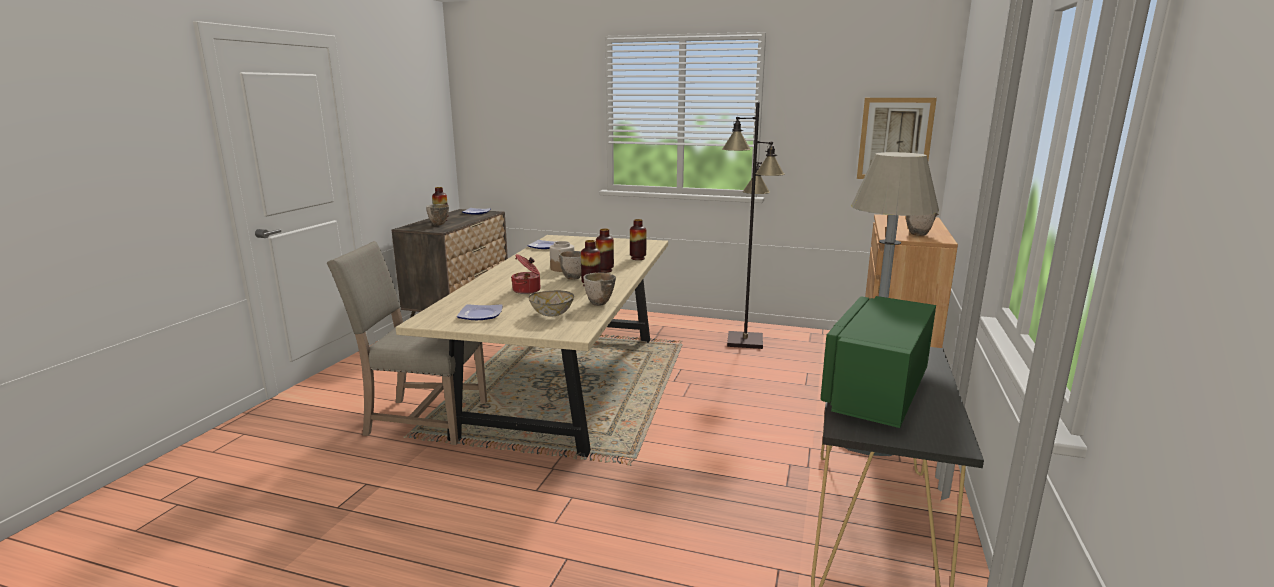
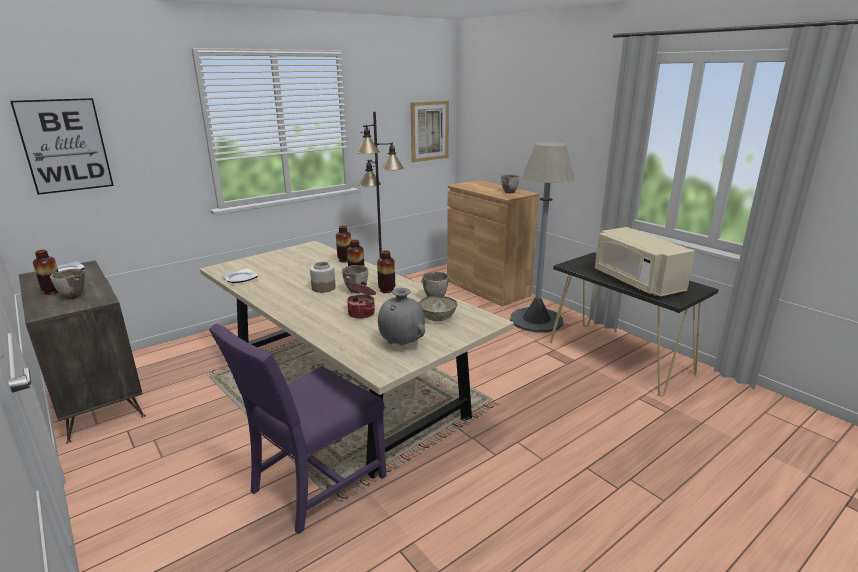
camera: 55 degrees left, 5 degrees up
beige chair [327,241,487,445] -> purple chair [209,324,386,534]
plate [457,304,503,320] -> grey vase [378,288,425,345]
green microwave [821,296,936,428] -> beige microwave [595,227,695,297]
none -> picture [10,98,114,195]

